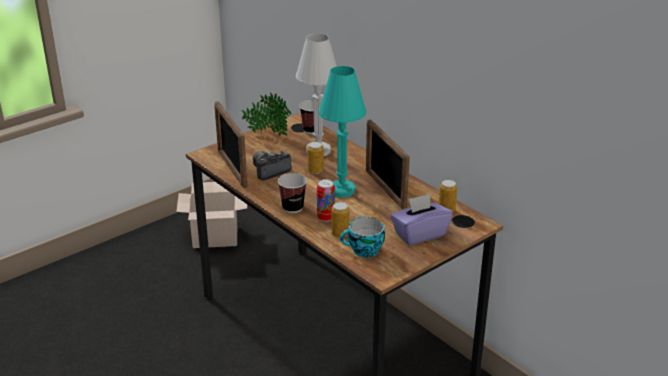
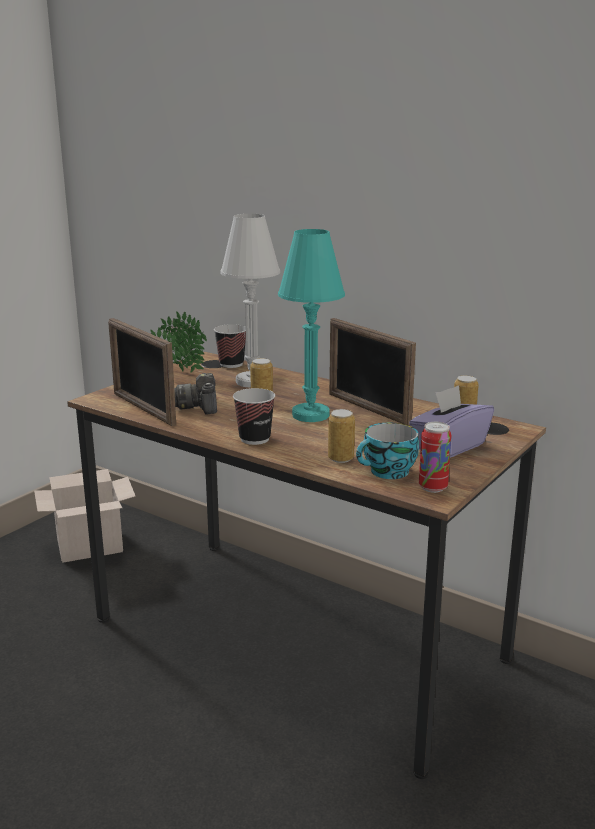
camera: 15 degrees left, 10 degrees down
camera [253,151,292,180] -> camera turned 45 degrees counterclockwise [174,373,217,415]
can [317,179,335,222] -> can moved to [419,422,452,493]

